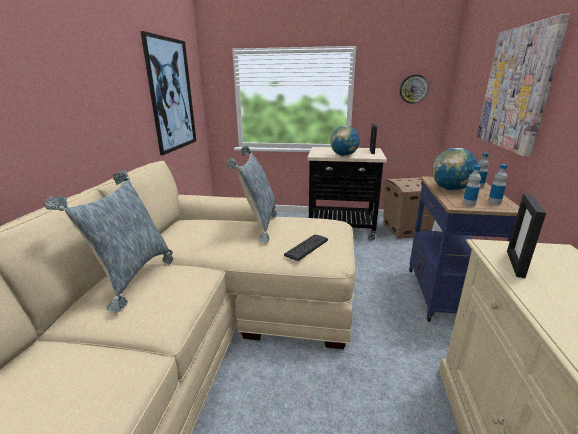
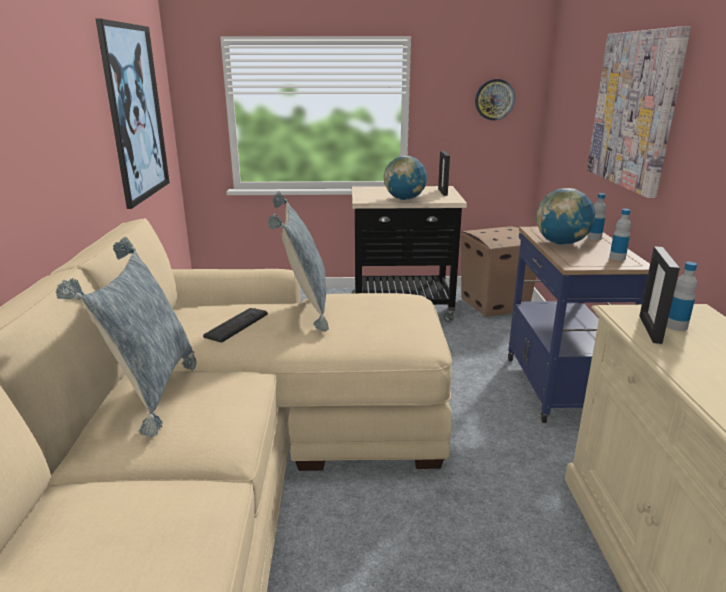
camera: 10 degrees left, 0 degrees up
keyboard [284,234,328,261] -> keyboard moved to [203,308,268,342]
bottle [463,165,481,206] -> bottle moved to [666,262,697,331]

